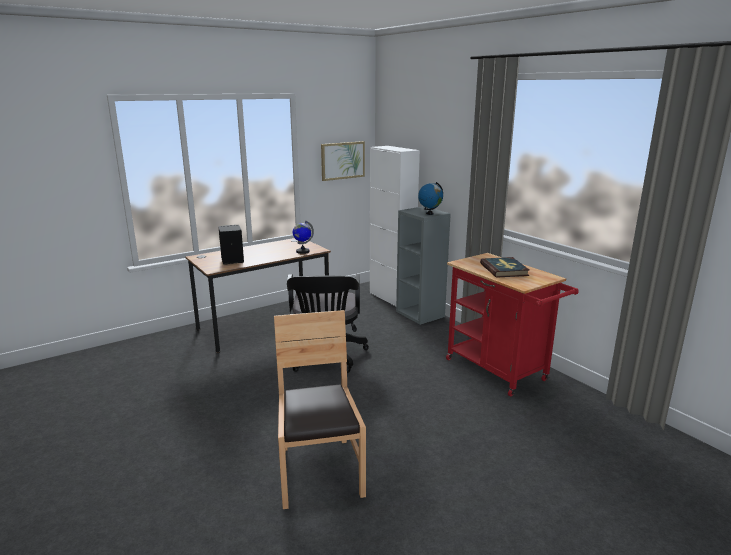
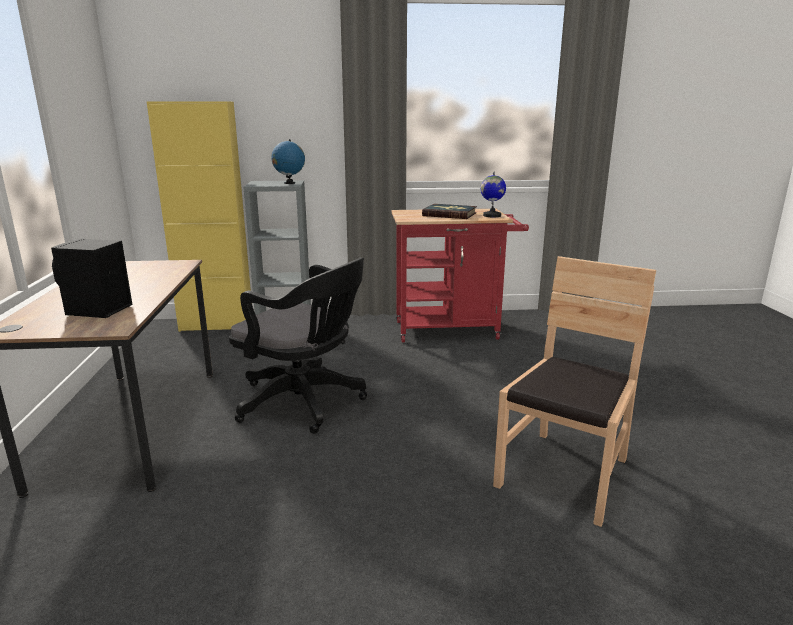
camera: 60 degrees left, 0 degrees up
brown chair [274,310,366,509] -> brown chair turned 105 degrees clockwise [493,256,656,527]
globe [293,221,314,254] -> globe moved to [480,171,506,217]
picture [321,141,365,181] -> none
white cabinet [370,146,420,306] -> yellow cabinet [147,101,251,332]

